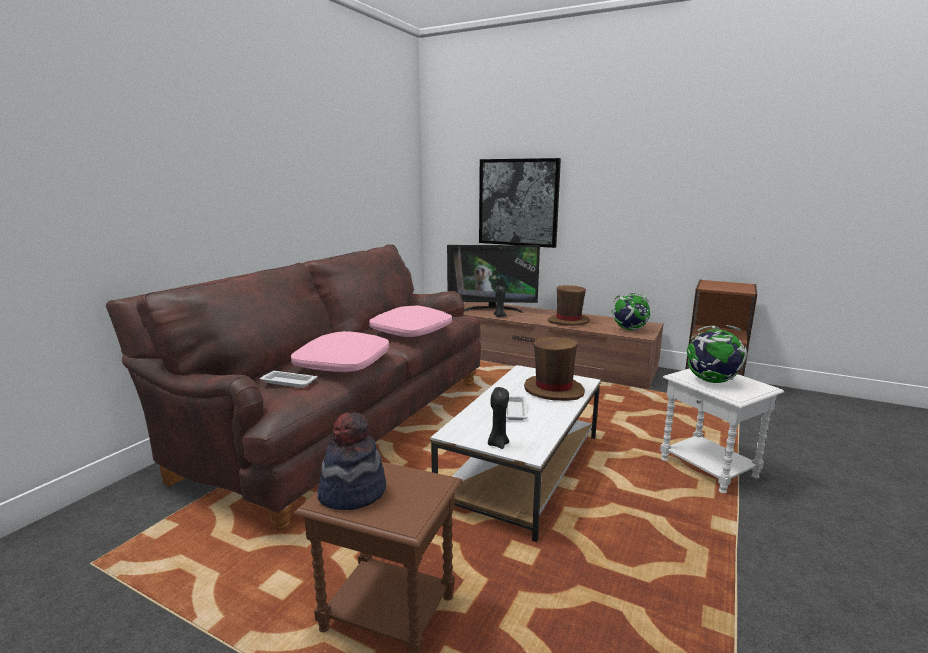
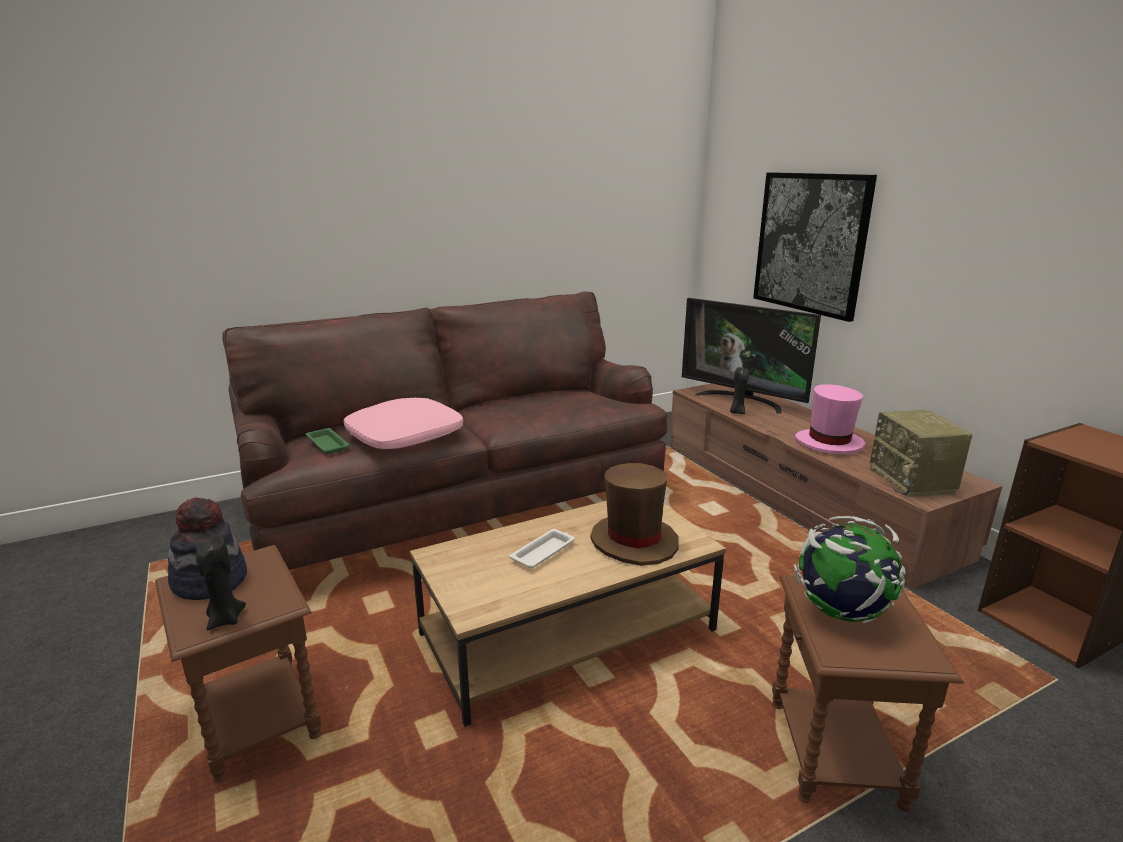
camera: 35 degrees right, 5 degrees up
white tray [260,371,317,388] -> green tray [306,428,350,454]
pink pillow [369,305,452,337] -> none
white coffee table [430,365,601,542] -> brown coffee table [410,501,726,727]
black candle [488,387,509,449] -> black candle moved to [196,535,246,630]
brown hat [548,285,590,326] -> pink hat [795,384,865,454]
globe [611,293,651,331] -> radio [870,410,973,497]
white side table [660,368,784,493] -> brown side table [772,575,964,812]

